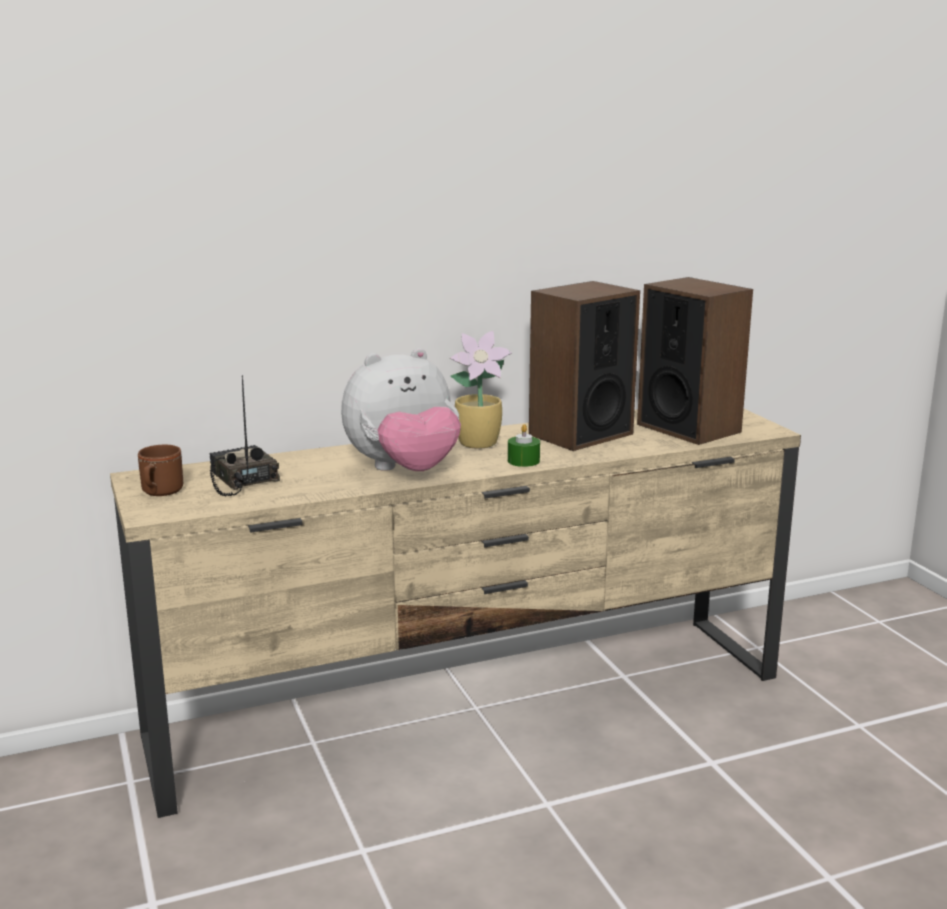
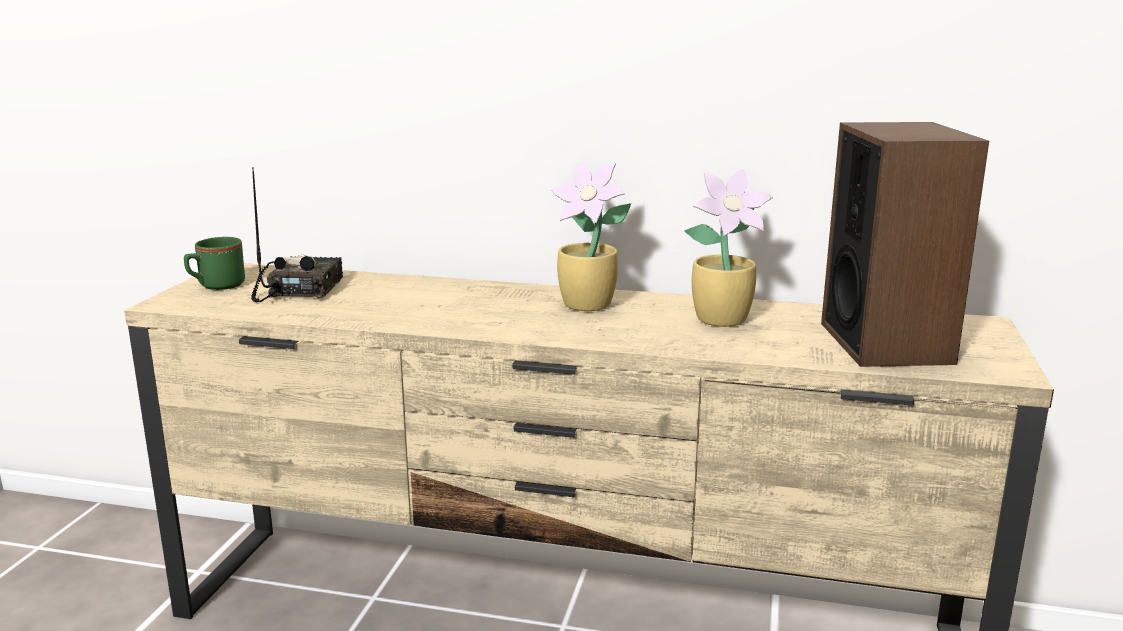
camera: 35 degrees right, 0 degrees up
brown mug [138,445,183,496] -> green mug [184,237,245,290]
plush toy [341,348,461,471] -> none
green candle [508,424,540,467] -> none
speaker [529,281,640,451] -> potted plant [684,169,773,327]

